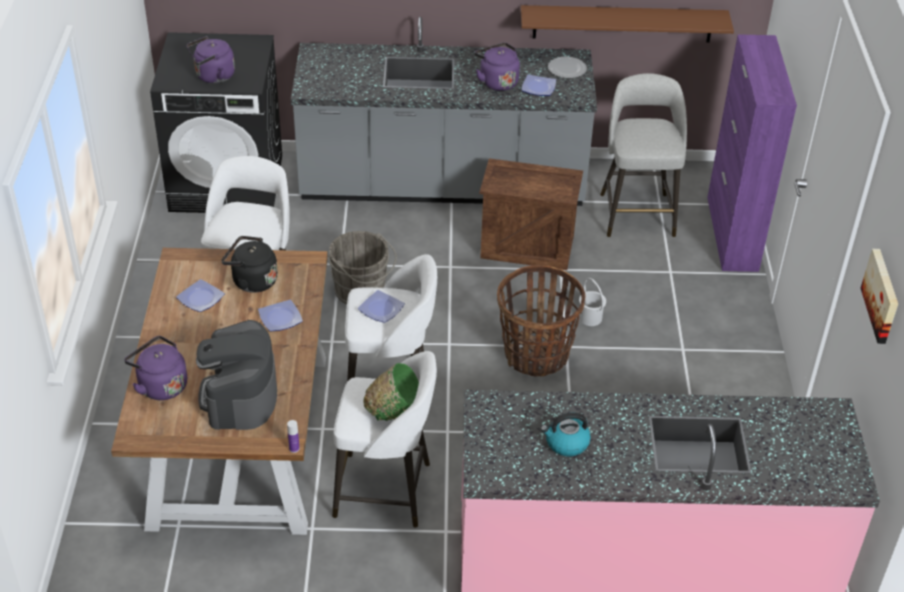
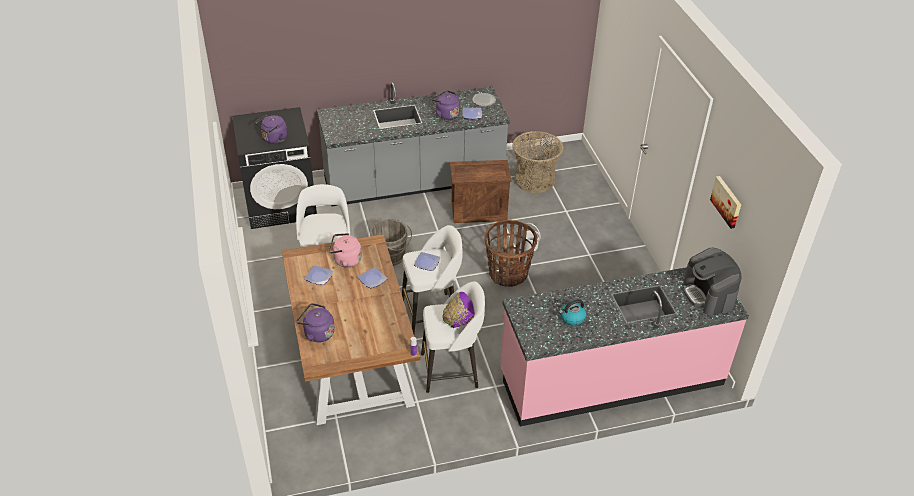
camera: 15 degrees left, 0 degrees up
coffee machine [196,320,277,430] -> coffee machine moved to [683,248,742,315]
black kettle [221,236,278,293] -> pink kettle [329,233,362,268]
green bowl [363,363,419,421] -> purple bowl [442,292,475,328]
brown shelf [521,5,734,43] -> none
grey stool [600,73,687,237] -> basket [512,131,563,193]
purple cabinet [707,34,797,272] -> none

